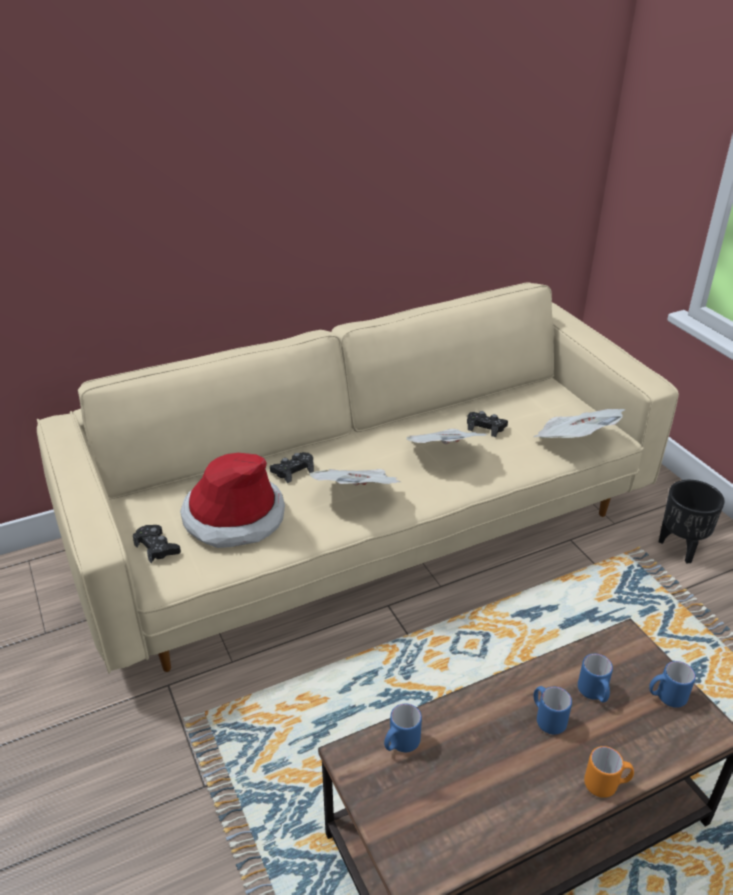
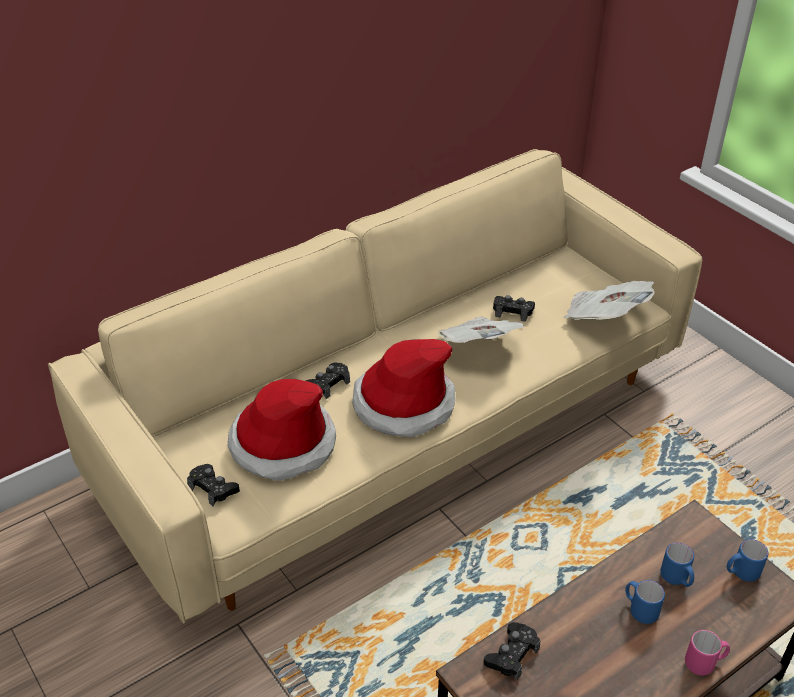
camera: 10 degrees left, 5 degrees up
newspaper [309,469,401,486] -> hat [352,339,456,437]
blue mug [384,703,422,752] -> black game controller [484,622,540,680]
orange mug [584,746,634,798] -> pink mug [685,630,730,676]
black planter [659,480,725,563] -> none

